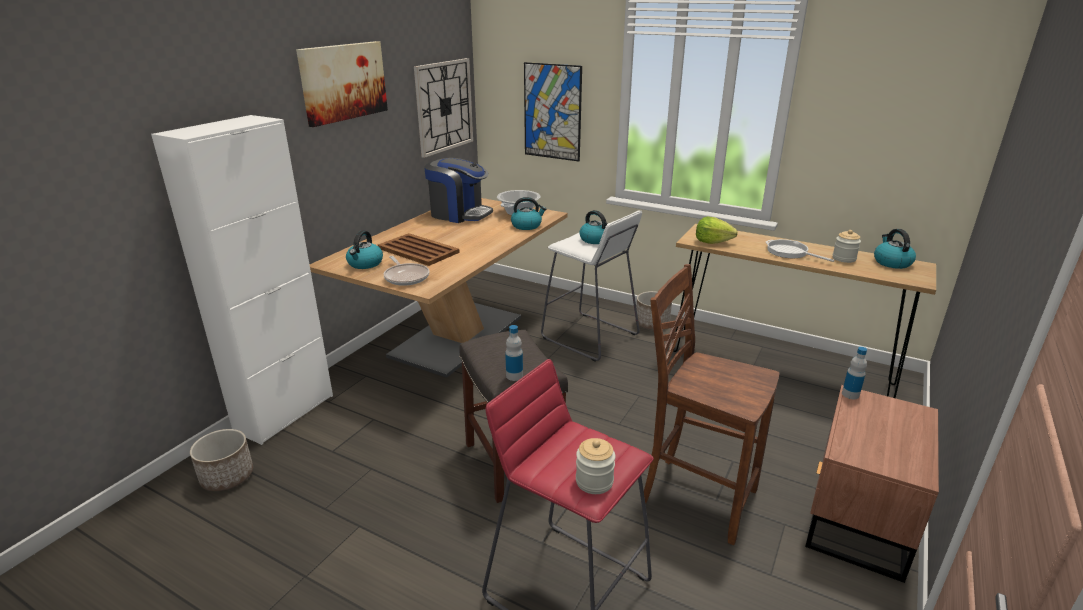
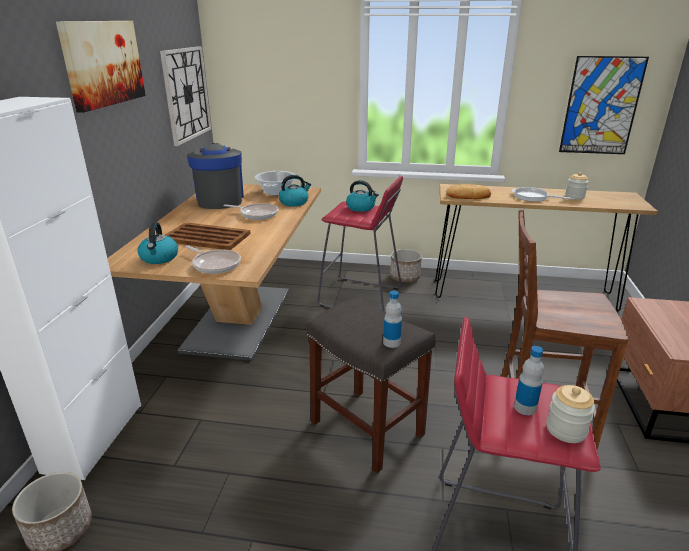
camera: 20 degrees left, 0 degrees up
coffee machine [424,158,493,223] -> coffee machine turned 105 degrees counterclockwise [187,143,244,209]
picture [524,62,582,162] -> picture moved to [559,56,649,154]
white stool [541,211,642,362] -> red stool [318,176,403,311]
lettuce [696,217,738,244] -> bread [446,184,491,199]
bottle [842,347,867,399] -> bottle moved to [514,346,544,415]
kettle [874,229,916,269] -> none
none -> frying pan [223,203,278,220]

